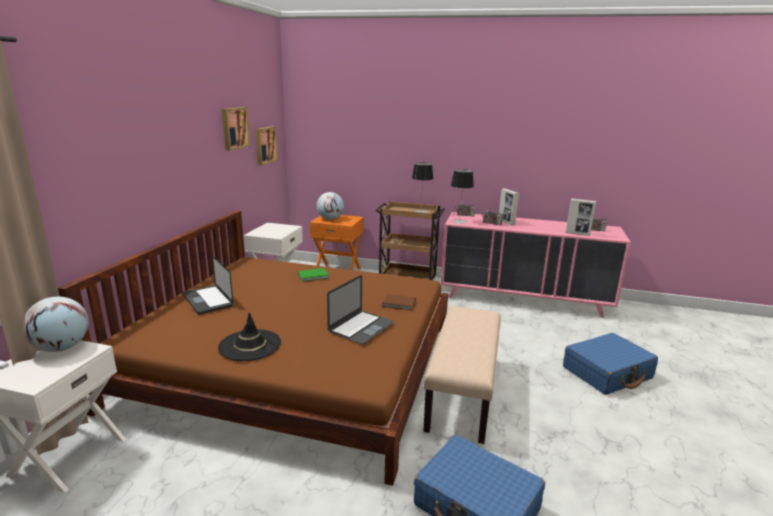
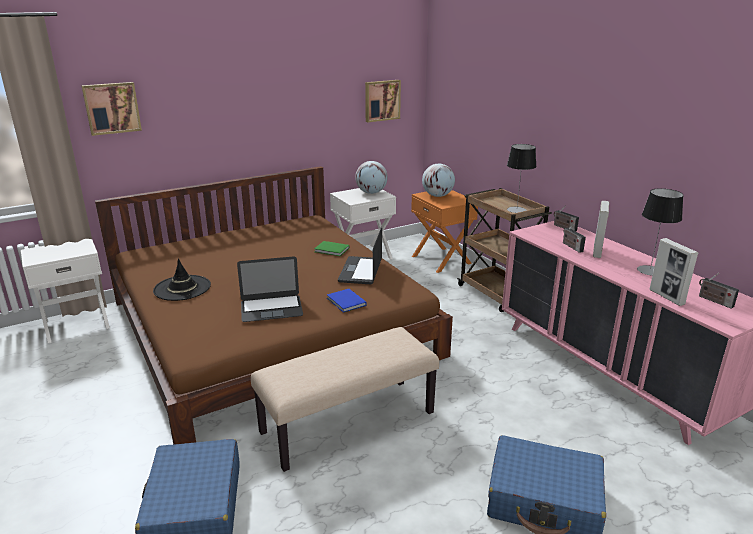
camera: 45 degrees right, 5 degrees up
globe [24,296,89,352] -> globe moved to [355,161,388,194]
laptop [182,256,233,314] -> laptop moved to [338,227,382,284]
picture [222,107,250,150] -> picture moved to [81,82,142,136]
brown book [382,294,416,310] -> blue book [327,289,367,313]
table lamp [451,169,474,224] -> table lamp moved to [637,188,684,276]

